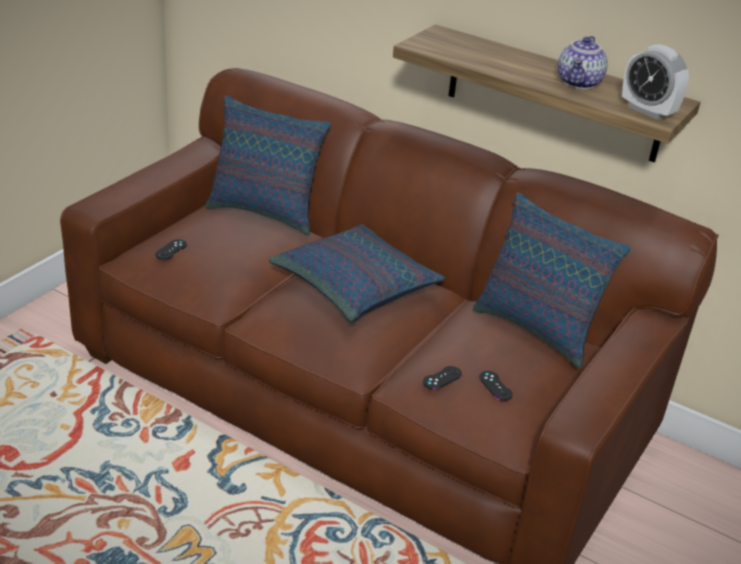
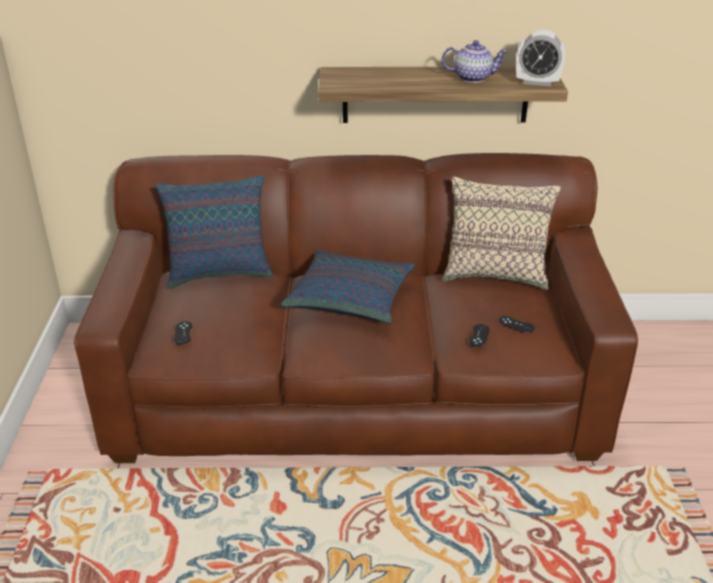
camera: 30 degrees left, 0 degrees up
blue pillow [473,192,631,369] -> beige pillow [443,176,561,290]
teapot [558,36,608,89] -> teapot turned 75 degrees counterclockwise [442,40,508,83]

